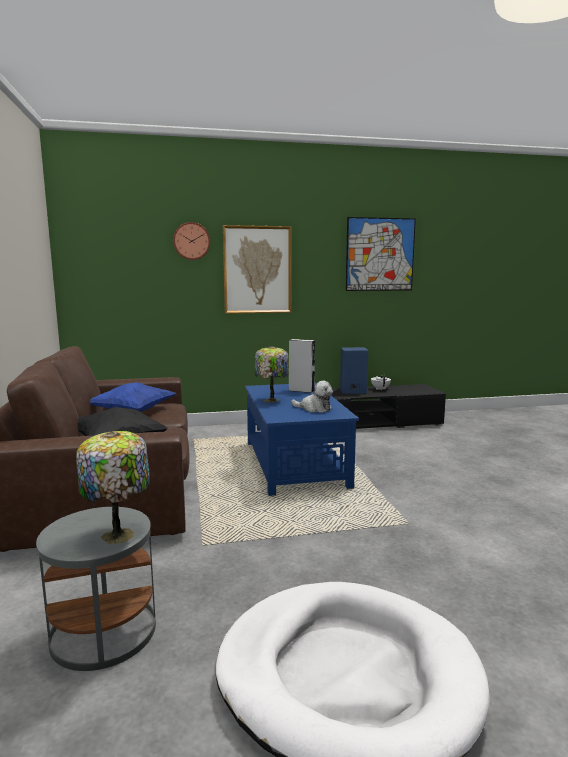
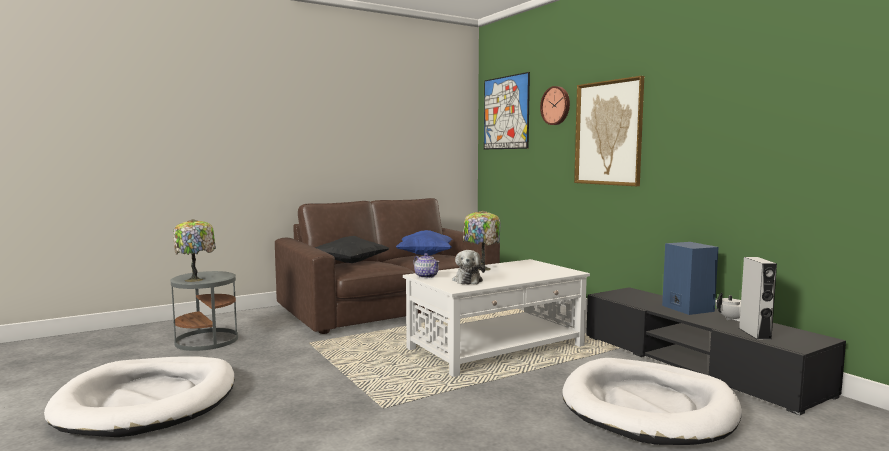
camera: 70 degrees right, 5 degrees down
blue coffee table [245,383,359,496] -> white coffee table [403,259,590,377]
grey speaker [289,339,315,393] -> grey speaker moved to [739,257,777,340]
picture [345,217,416,291] -> picture moved to [484,72,530,149]
none -> teapot [414,253,440,278]
none -> white dog bed [562,358,742,445]

